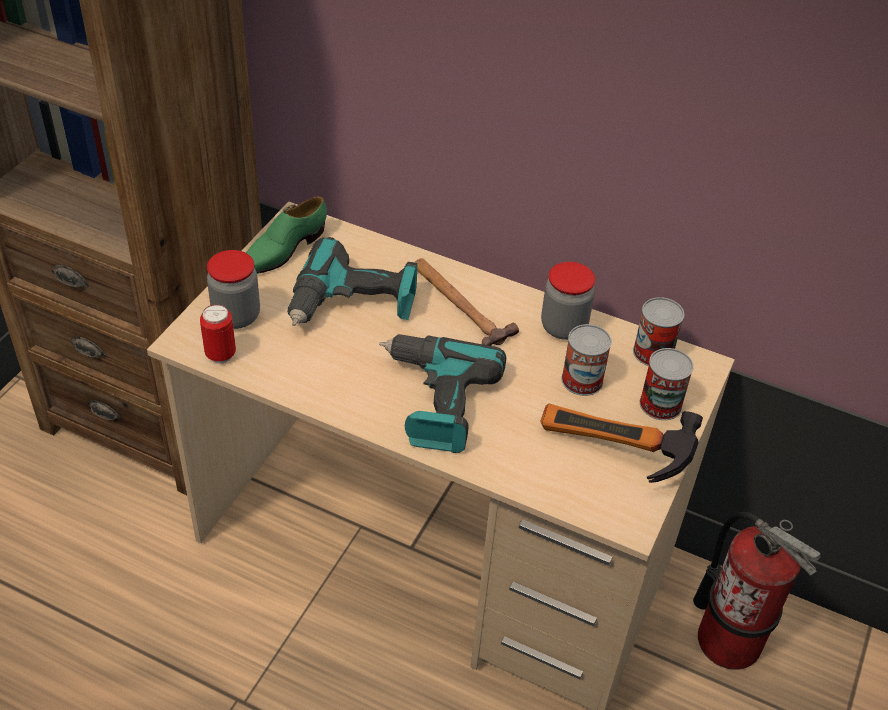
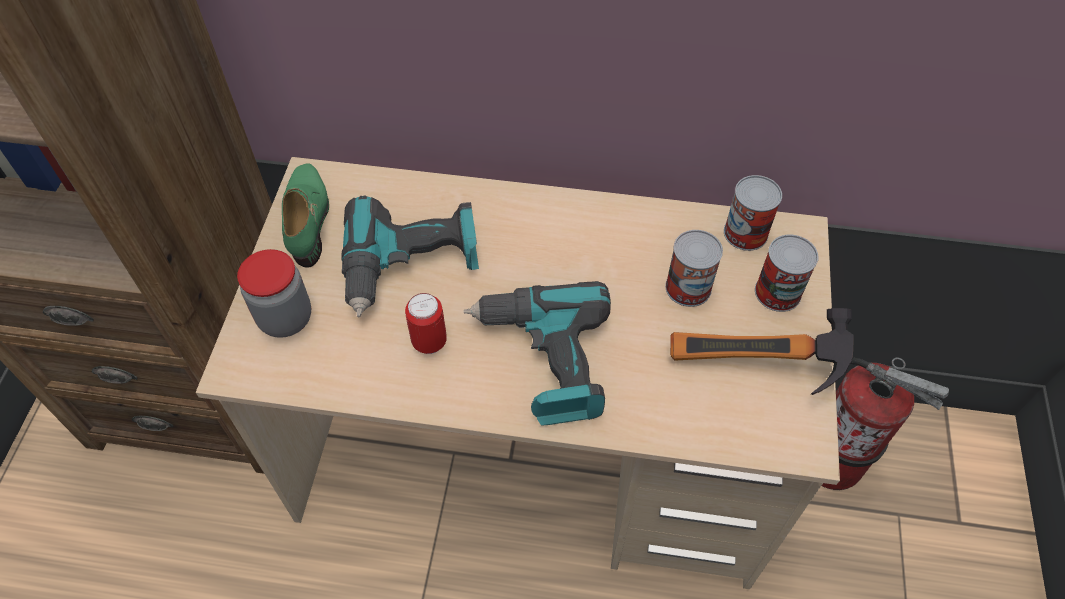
camera: 15 degrees left, 10 degrees up
can [200,305,236,364] -> can moved to [405,293,447,354]
green shoe [246,196,327,274] -> green shoe turned 150 degrees clockwise [282,163,329,268]
hammer [415,258,519,346] -> none
jar [541,262,595,340] -> none

